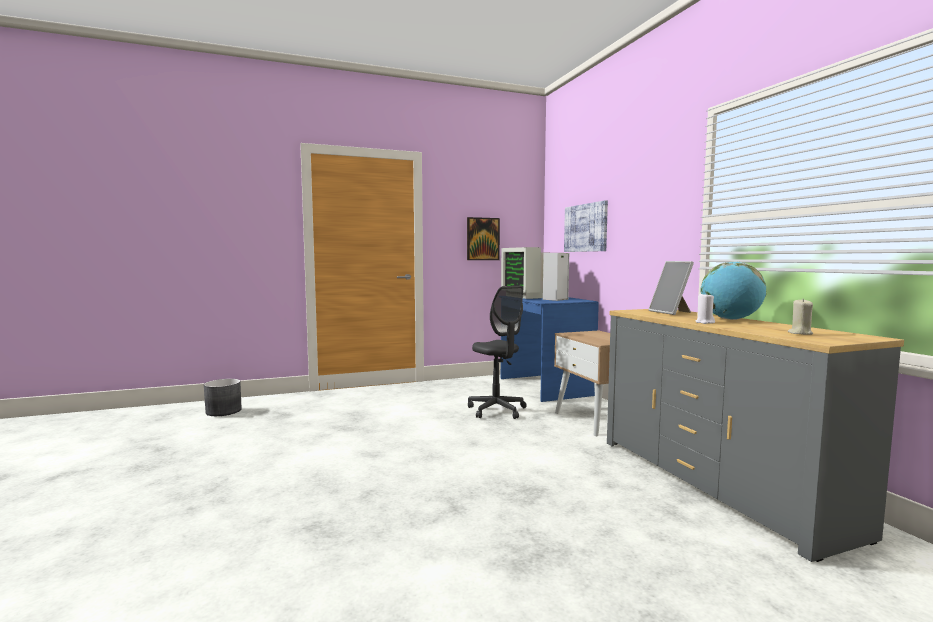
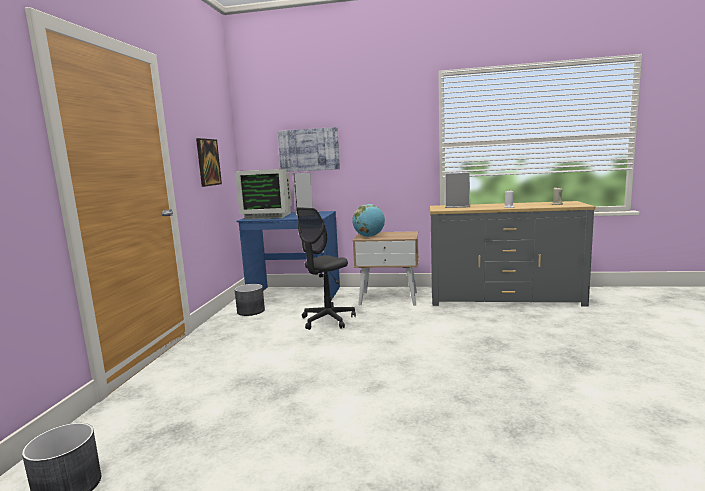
camera: 60 degrees left, 5 degrees up
grey office chair [468,286,527,419] -> grey office chair turned 135 degrees clockwise [296,207,356,330]
globe [700,262,766,320] -> globe moved to [352,204,385,237]
none -> grey planter [234,284,265,316]

